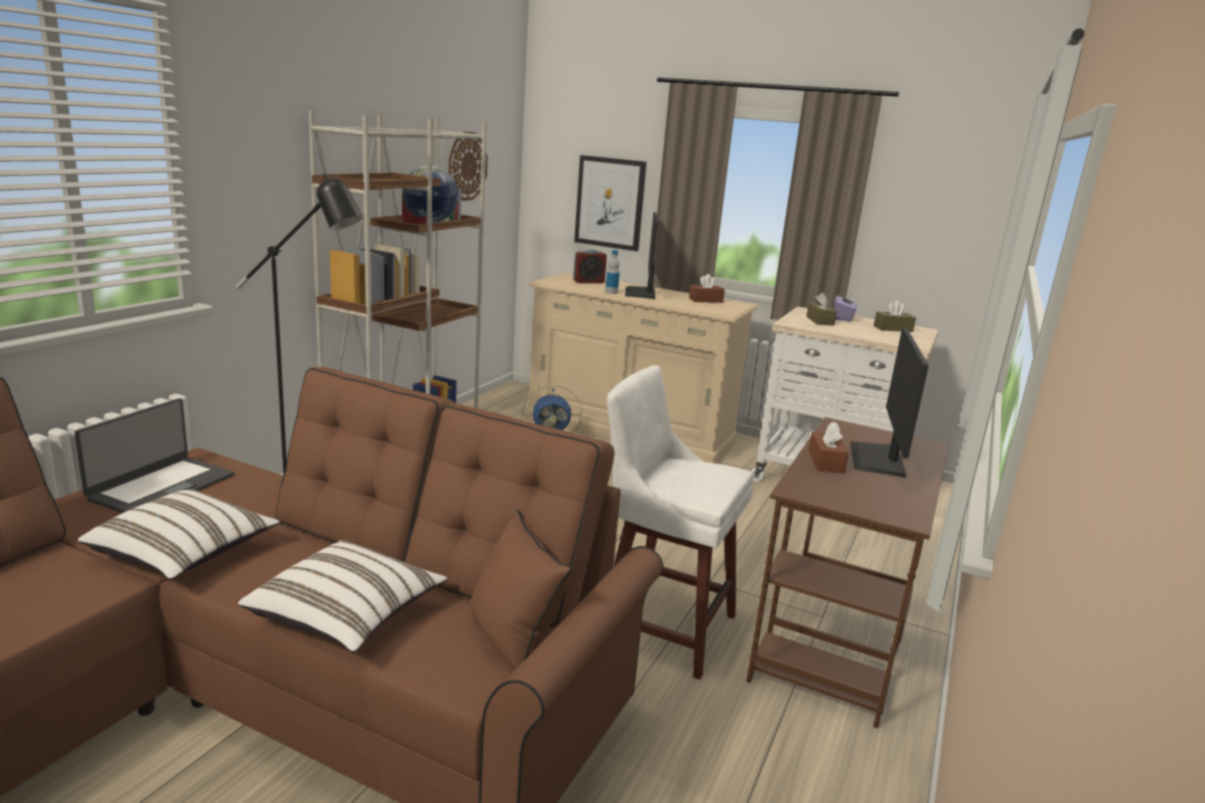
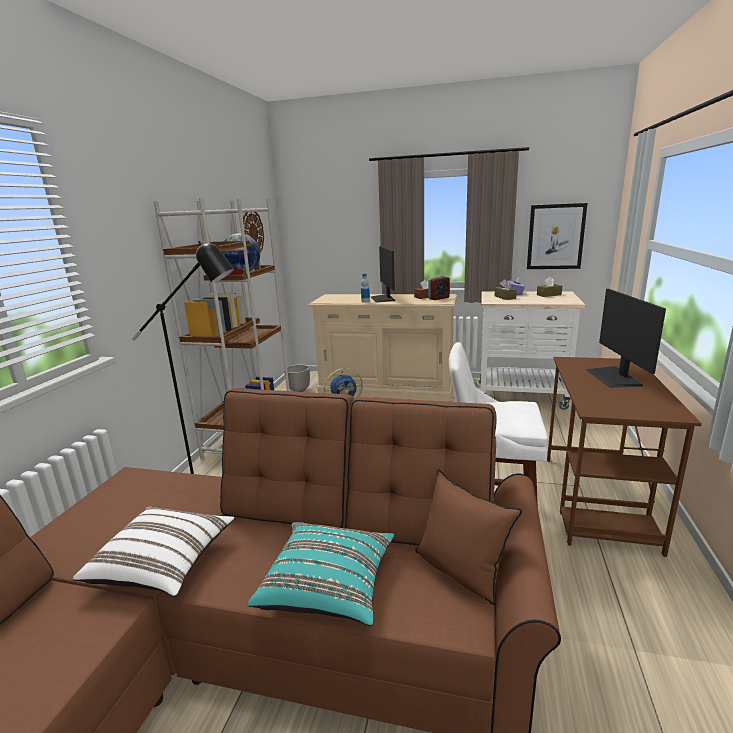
camera: 10 degrees left, 0 degrees up
laptop [75,398,234,513] -> none
white pillow [238,540,447,652] -> turquoise pillow [247,522,394,626]
alarm clock [573,249,607,283] -> alarm clock moved to [428,276,450,300]
picture [574,155,647,251] -> picture moved to [527,203,587,269]
brown tissue box [808,422,848,473] -> none
none -> planter [284,364,310,392]

